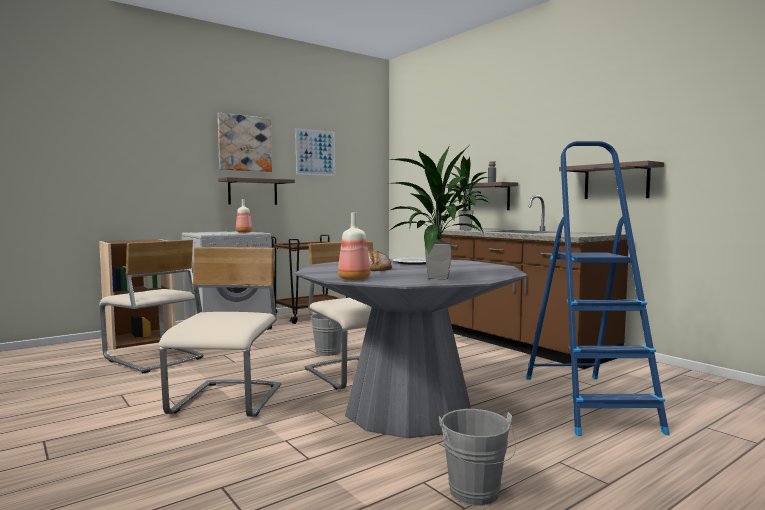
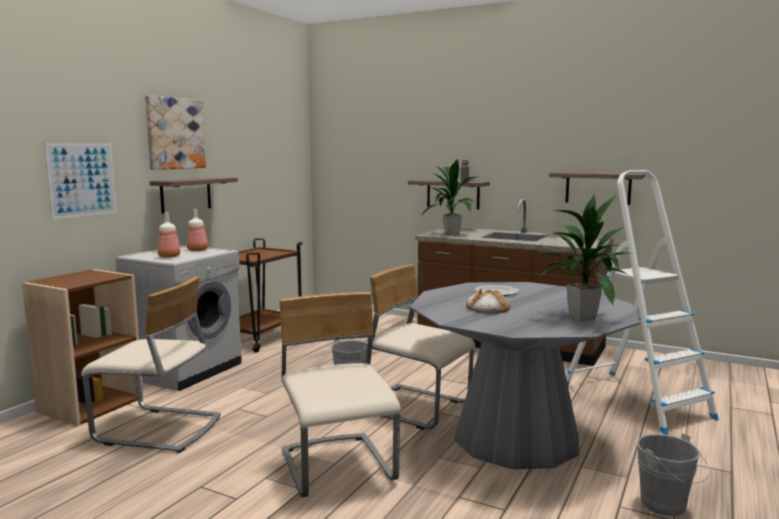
camera: 25 degrees left, 5 degrees up
picture [295,128,335,176] -> picture moved to [44,143,117,220]
bottle [338,213,370,280] -> bottle moved to [157,212,180,258]
blue step ladder [526,141,670,436] -> white step ladder [566,170,719,435]

